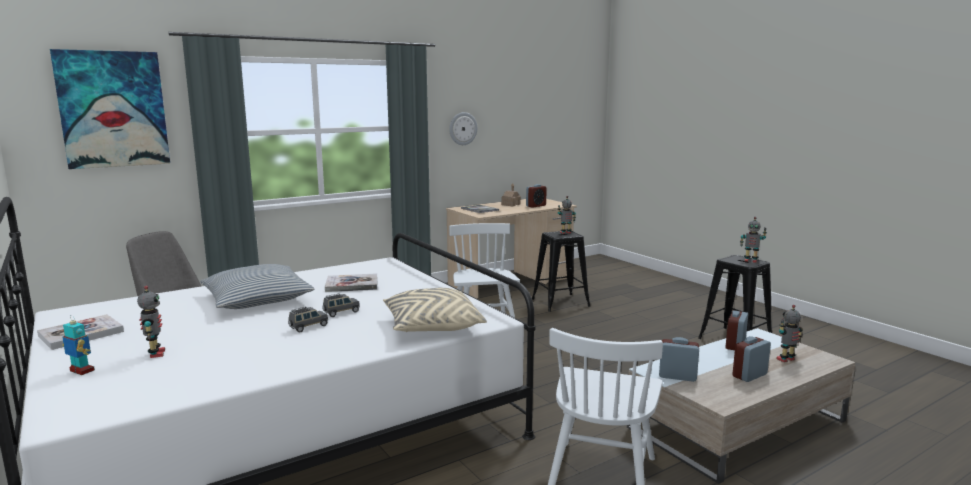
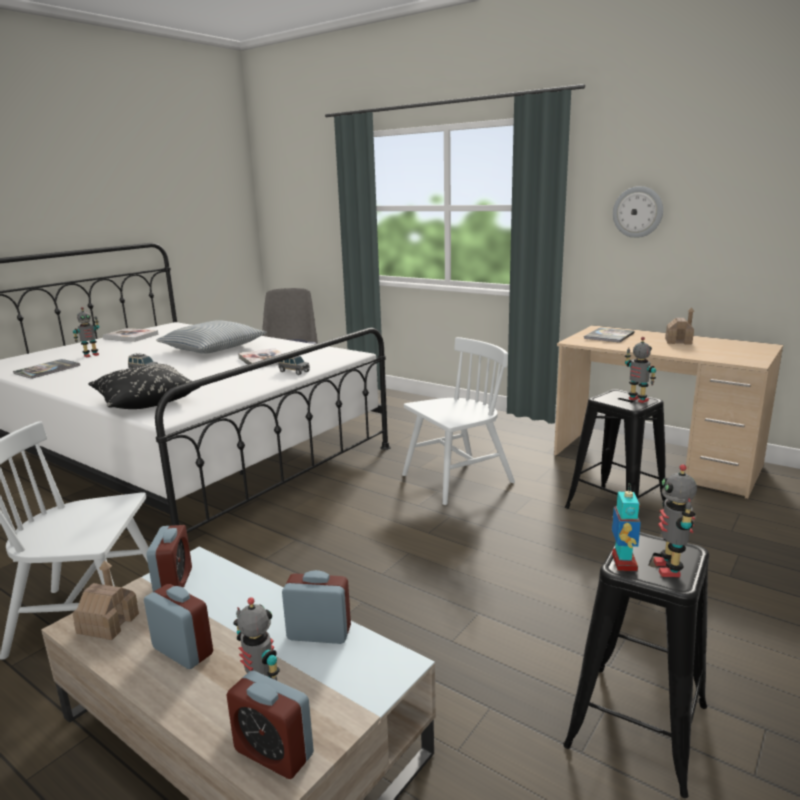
camera: 70 degrees right, 5 degrees up
picture [50,49,170,169] -> none
toy robot [62,315,95,375] -> toy robot moved to [612,483,641,571]
grey toy car [322,294,360,317] -> grey toy car moved to [278,356,310,375]
beige pillow [383,288,487,332] -> black pillow [88,364,200,409]
alarm clock [526,184,547,208] -> alarm clock moved to [226,671,314,779]
none -> book [13,359,81,379]
none -> toy house [72,561,139,640]

